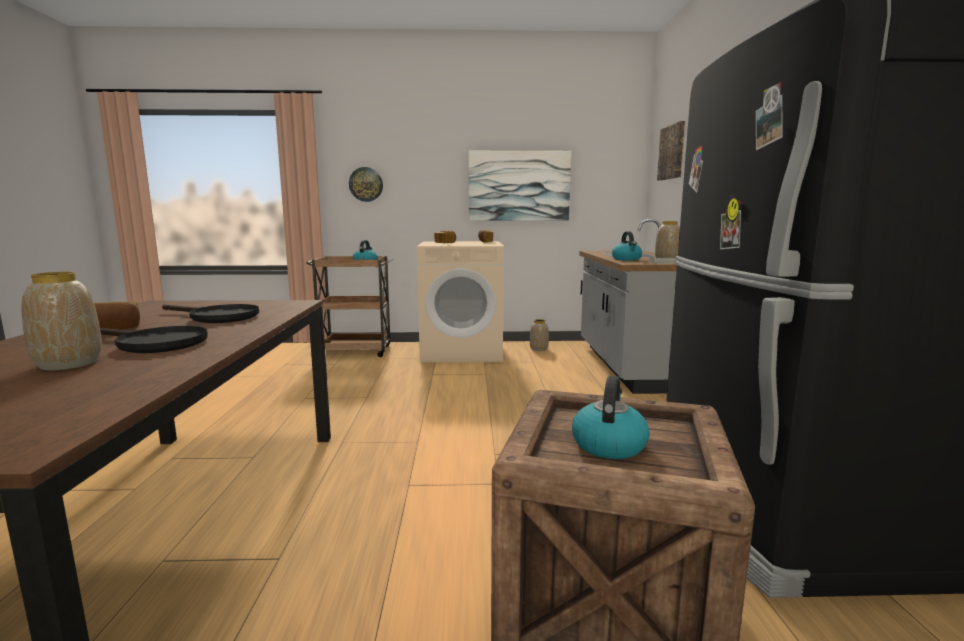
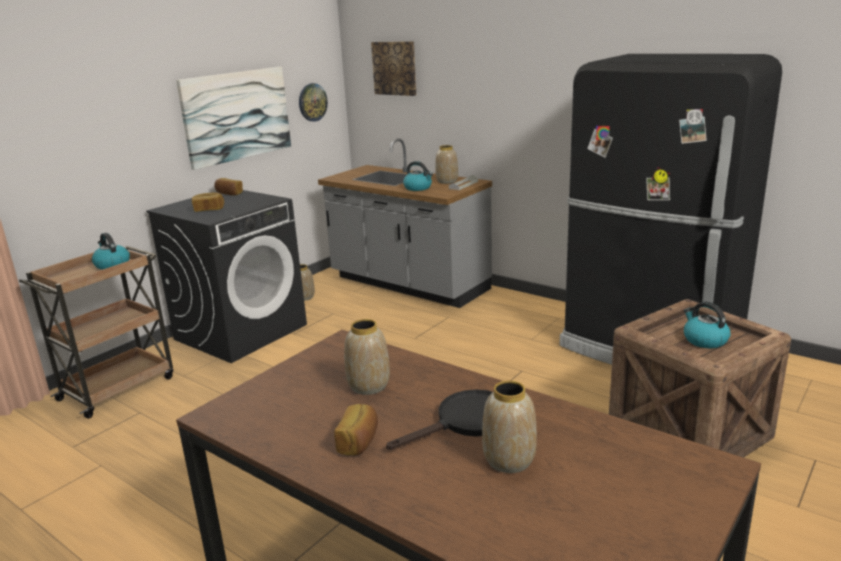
camera: 50 degrees left, 10 degrees up
black frying pan [162,304,259,323] -> vase [344,319,390,395]
wall clock [349,167,383,202] -> wall clock moved to [299,83,328,122]
beige washing machine [417,241,504,362] -> black washing machine [146,190,307,363]

